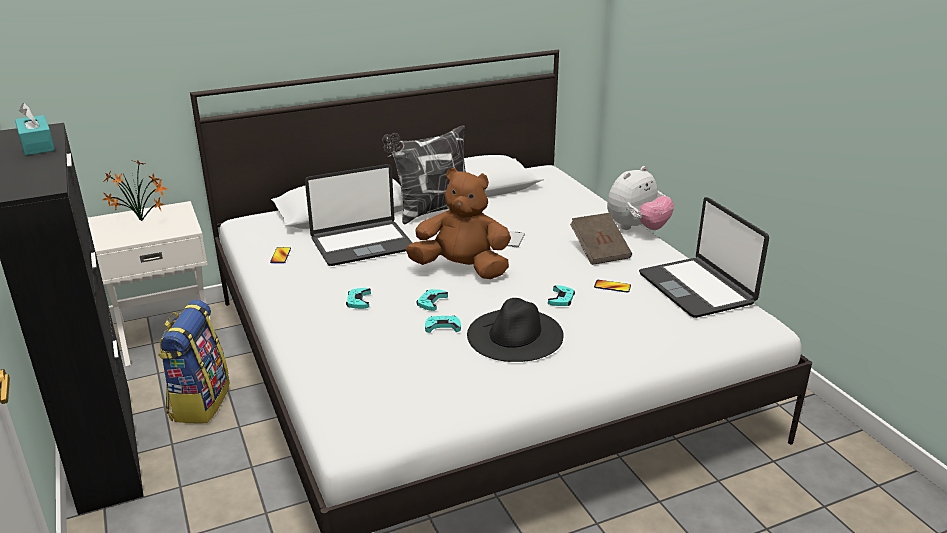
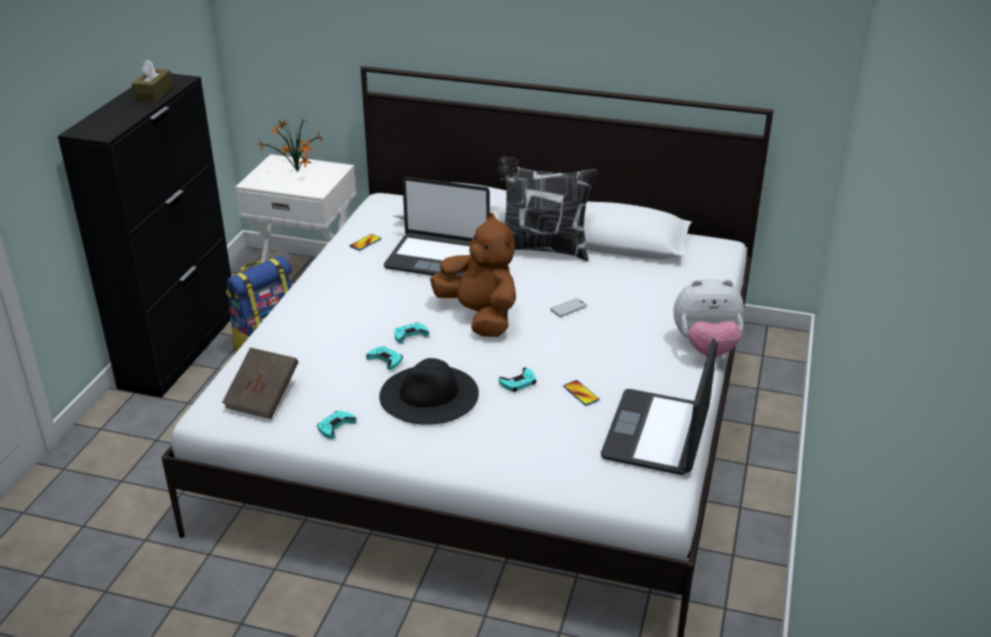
camera: 40 degrees right, 5 degrees up
turquoise tissue box [15,103,55,155] -> brown tissue box [132,59,173,102]
turquoise game controller [346,288,371,309] -> turquoise game controller moved to [317,411,357,439]
brown book [570,213,632,265] -> brown book moved to [222,348,298,419]

